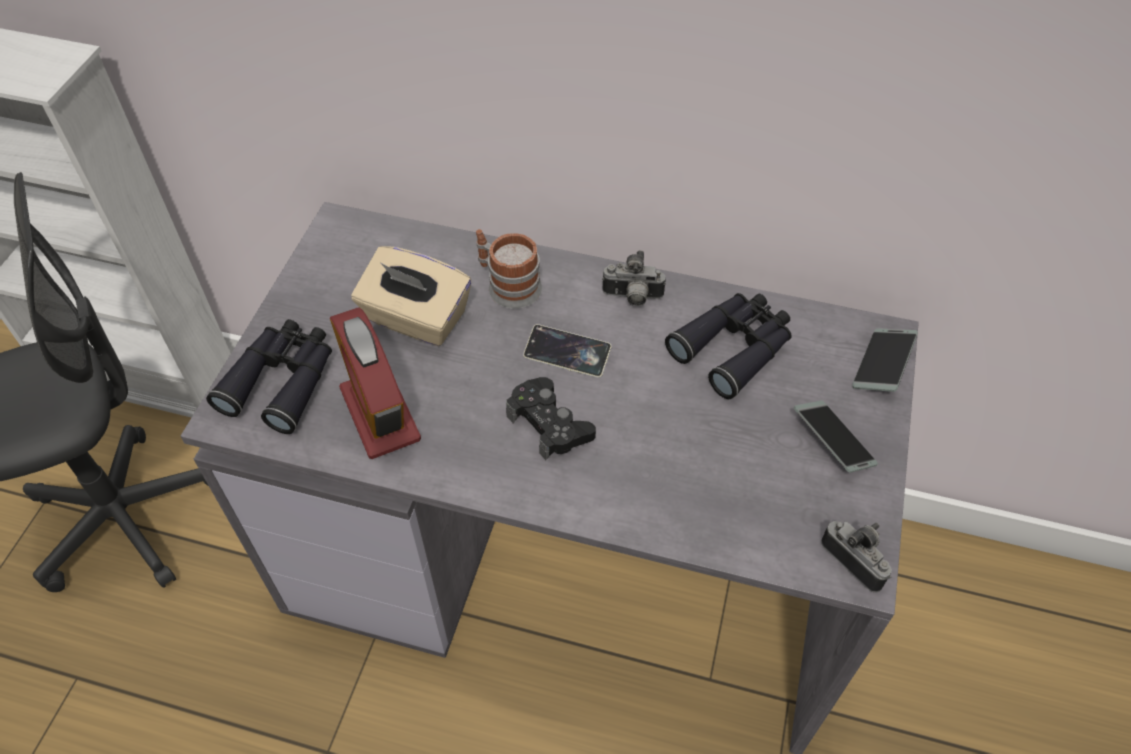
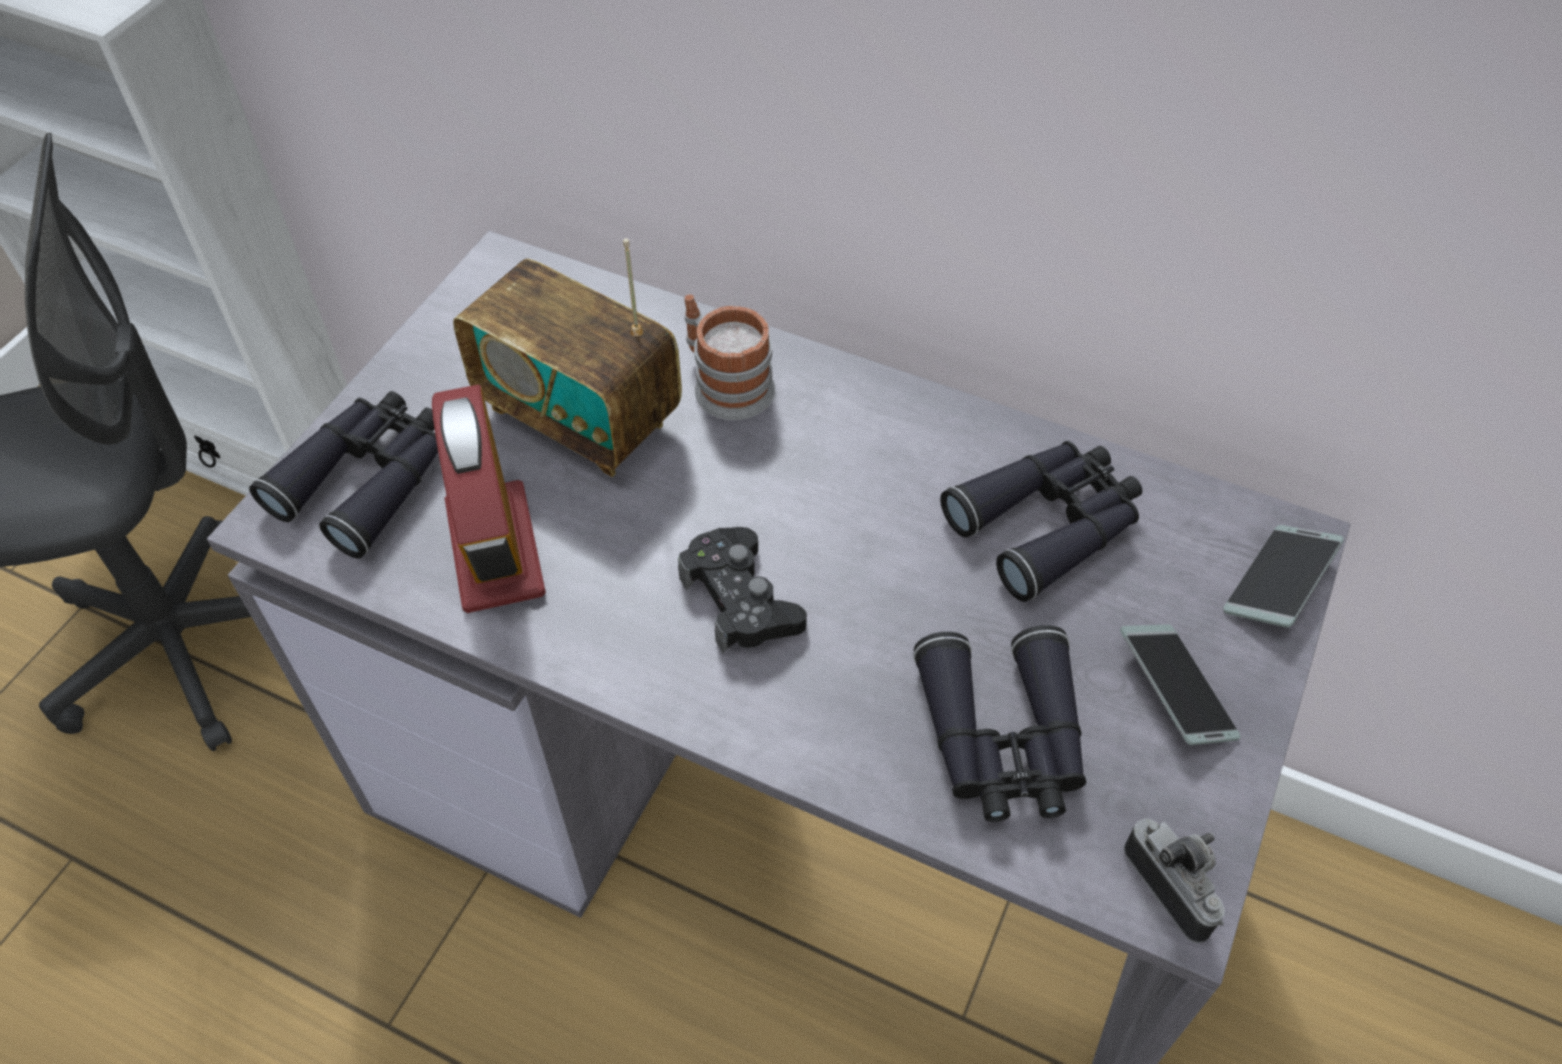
camera: 10 degrees right, 0 degrees up
beige tissue box [351,246,471,346] -> radio [453,239,682,477]
phone [523,324,612,378] -> none
camera [602,250,666,306] -> none
none -> black binoculars [913,625,1086,822]

